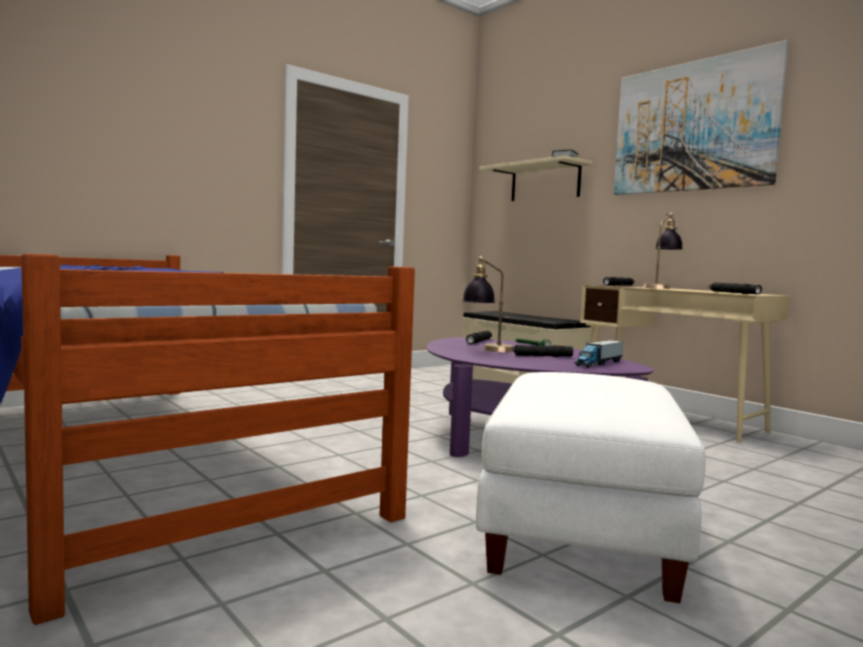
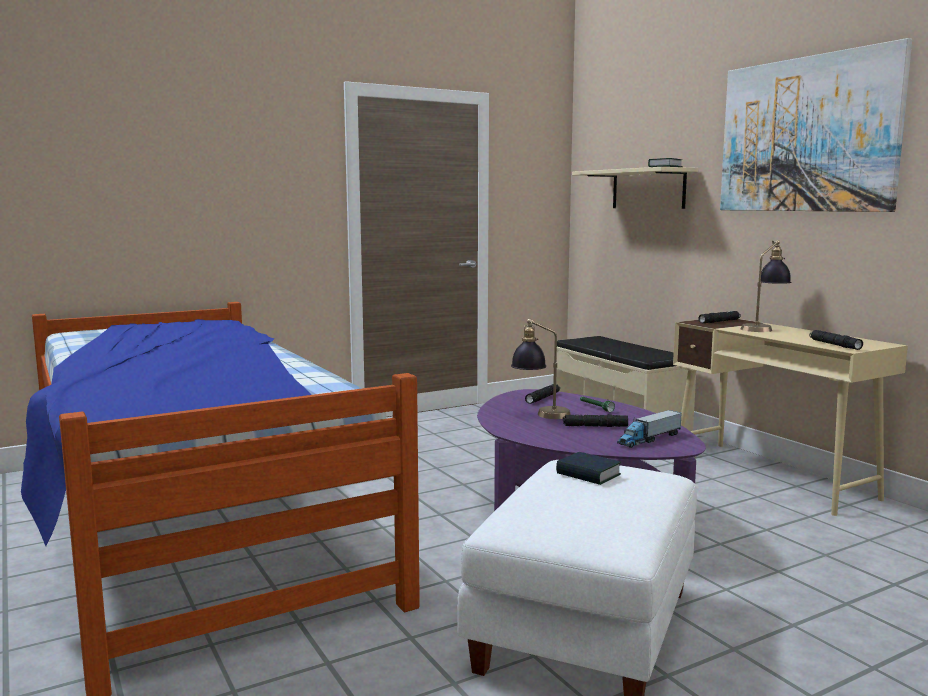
camera: 10 degrees right, 5 degrees up
none -> book [556,452,621,485]

